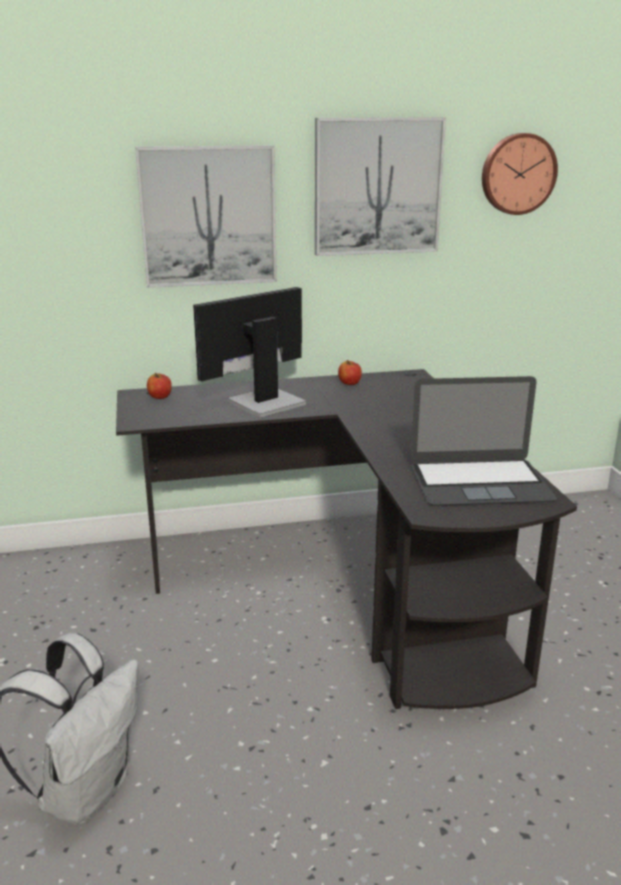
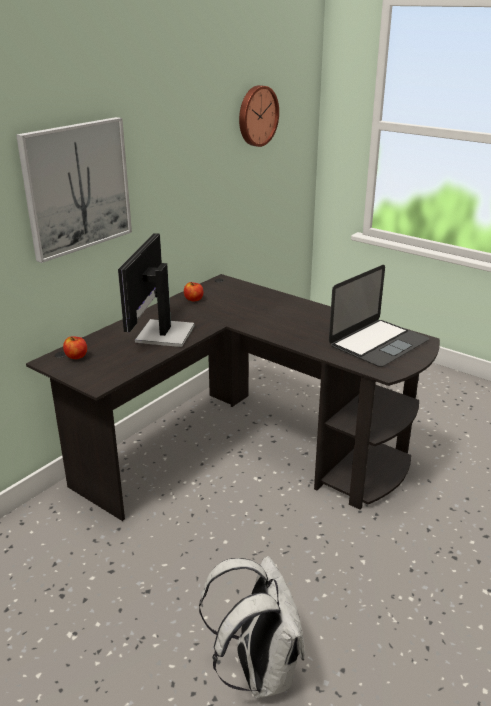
camera: 40 degrees left, 5 degrees up
picture [315,117,446,256] -> none

